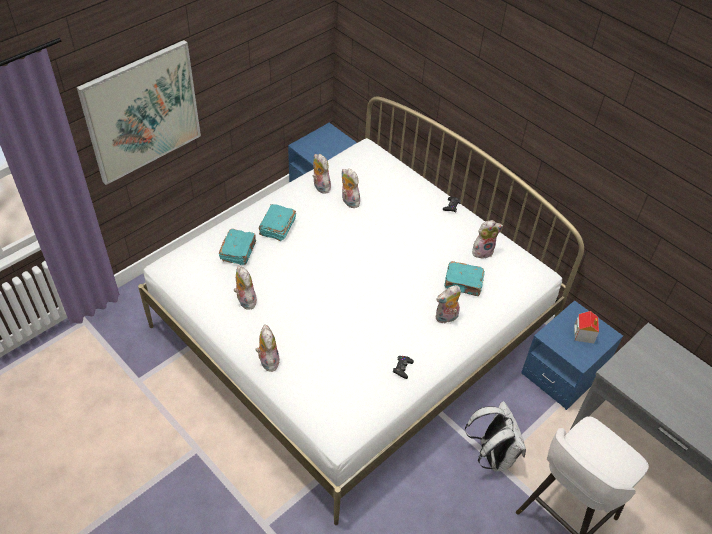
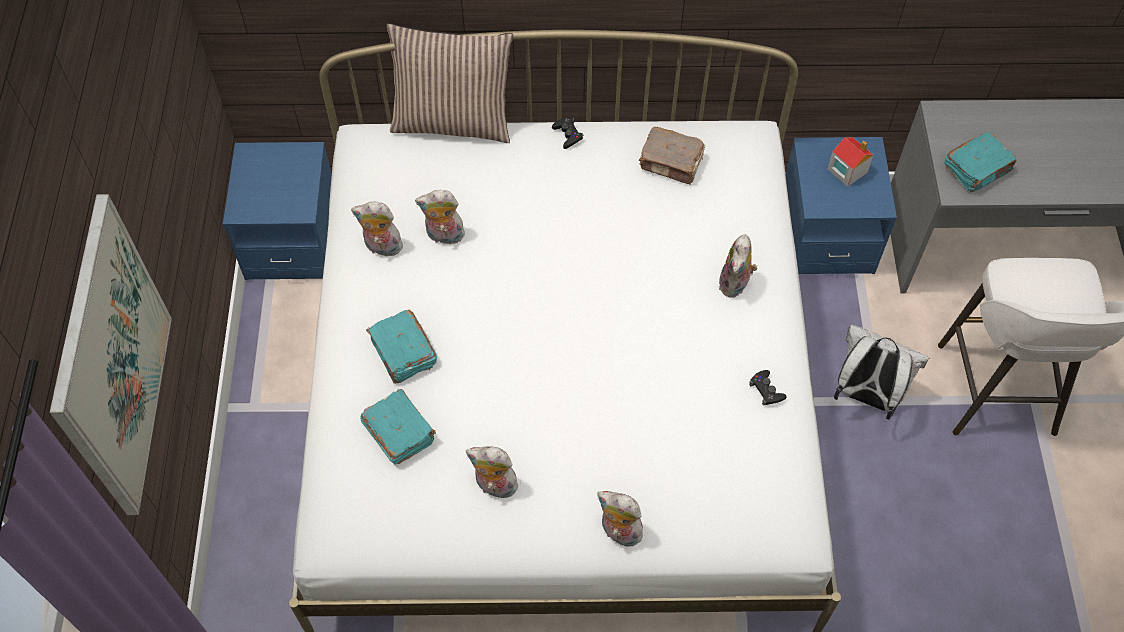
camera: 45 degrees left, 10 degrees up
turquoise book [444,261,485,296] -> turquoise book moved to [944,132,1016,192]
plush toy [472,220,503,259] -> brown book [639,127,705,184]
none -> pillow [387,23,513,143]

